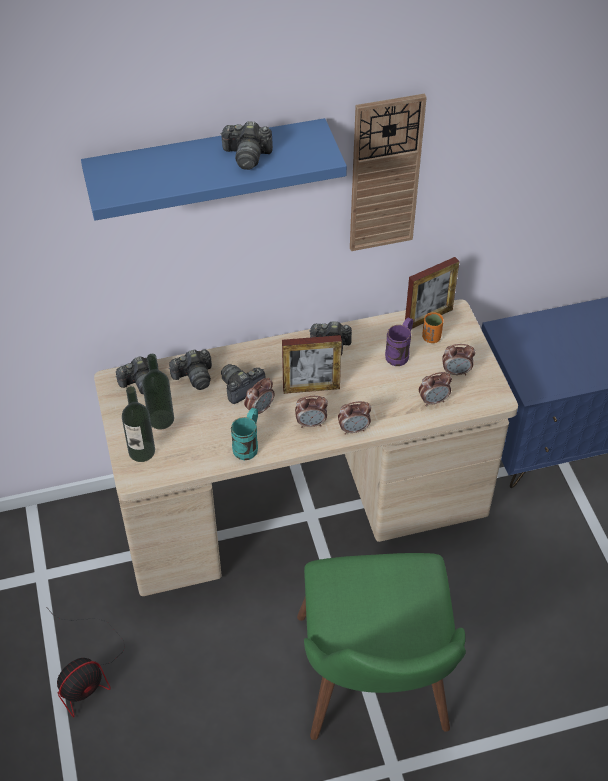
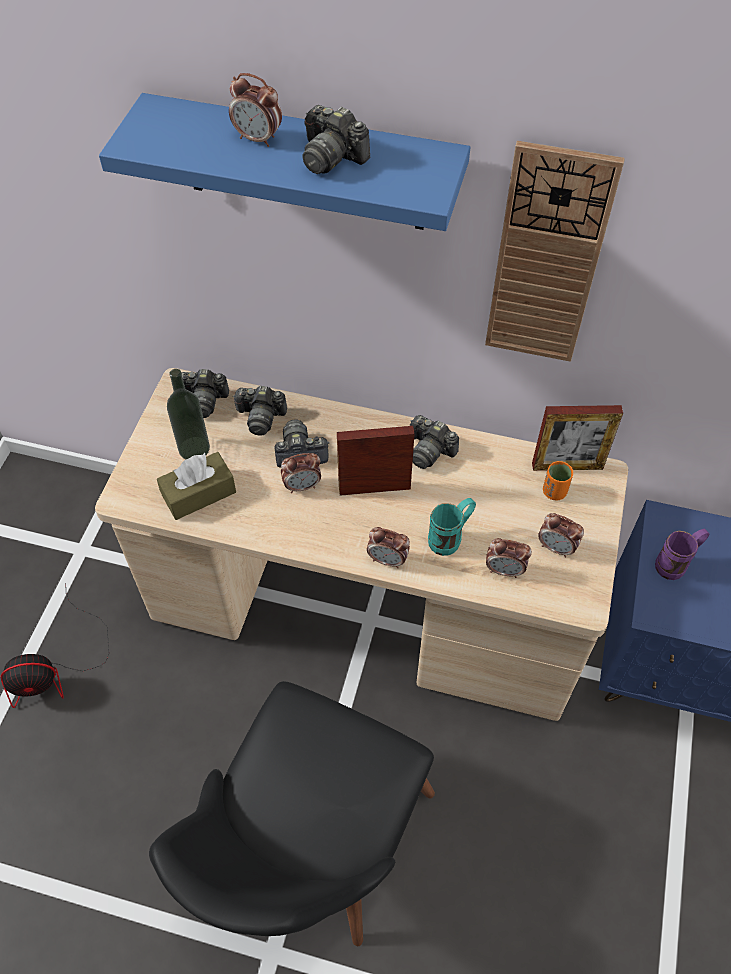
camera: 30 degrees right, 5 degrees up
bottle [122,386,155,462] -> none
turquoise mug [231,408,258,460] -> turquoise mug moved to [428,498,476,556]
picture frame [282,335,342,394] -> picture frame turned 150 degrees clockwise [337,426,414,496]
alarm clock [295,396,328,428] -> alarm clock moved to [229,73,282,147]
green chair [297,553,466,740] -> black chair [149,681,435,946]
purple mug [385,317,413,366] -> purple mug moved to [655,529,710,580]
none -> brown tissue box [157,452,236,520]

